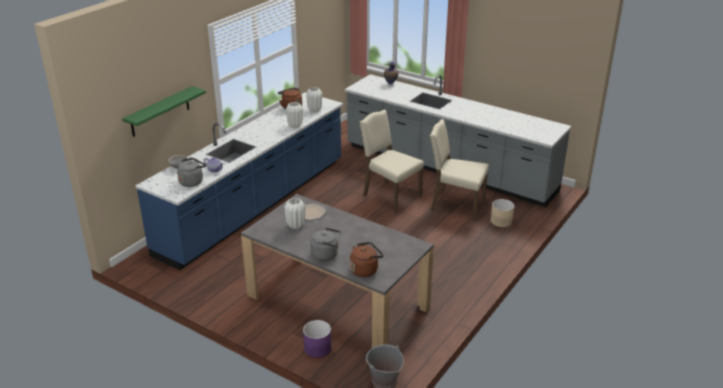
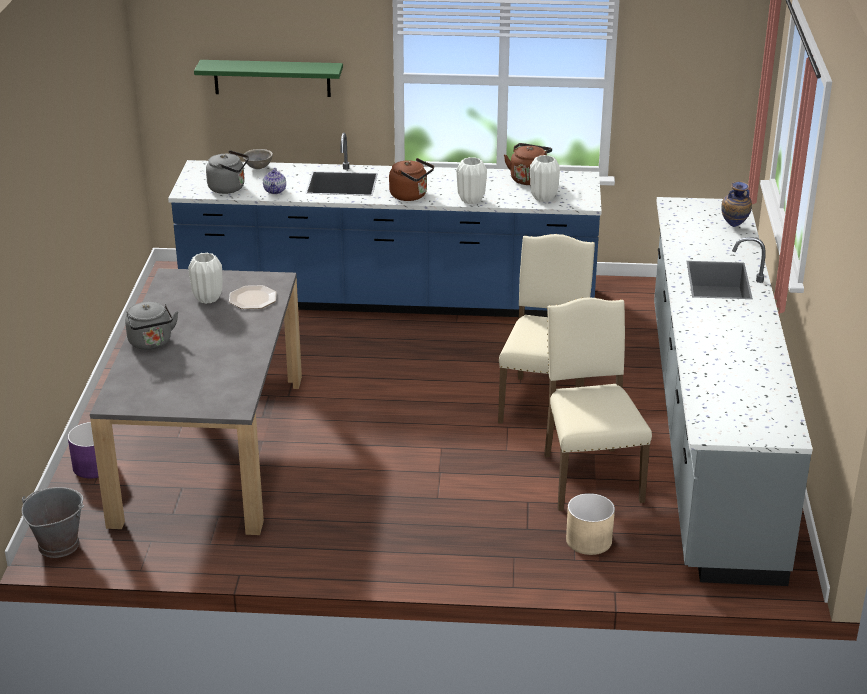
camera: 60 degrees right, 0 degrees up
brown kettle [350,242,383,277] -> brown kettle moved to [389,158,434,201]

